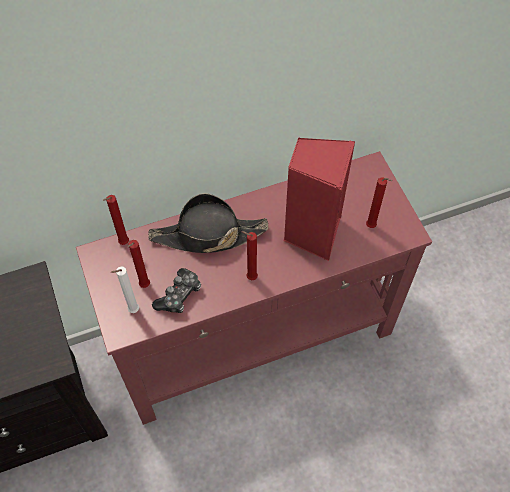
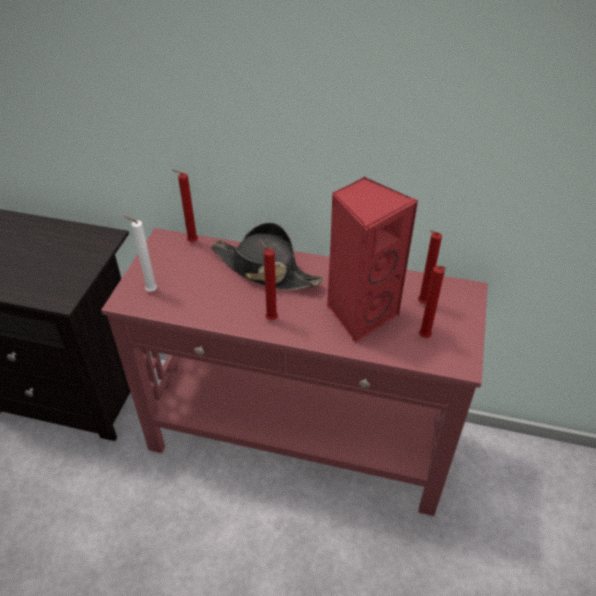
camera: 35 degrees right, 15 degrees down
red candle [127,240,150,288] -> red candle moved to [418,230,442,304]
game controller [152,268,201,313] -> none

